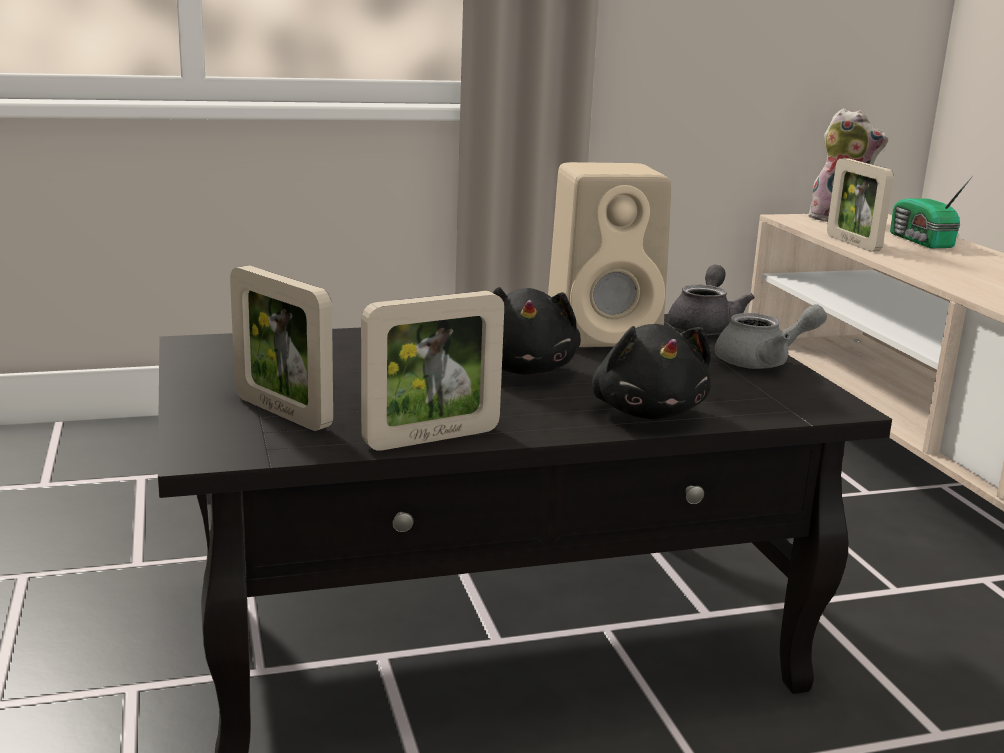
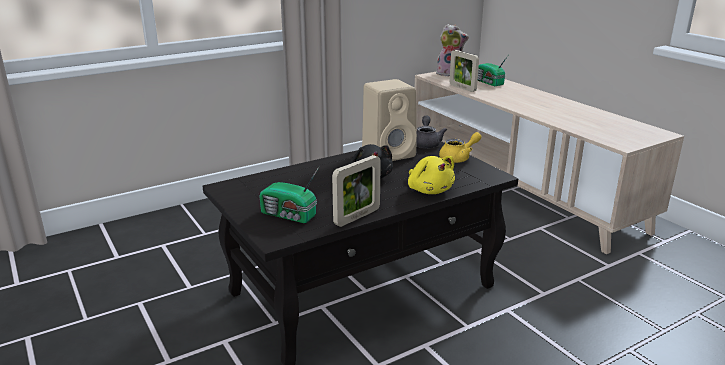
camera: 15 degrees left, 5 degrees up
picture frame [230,266,333,431] -> radio [259,167,319,223]
black plush toy [592,324,711,419] -> yellow plush toy [408,156,455,194]
grey teapot [715,304,827,369] -> yellow teapot [439,132,482,163]

